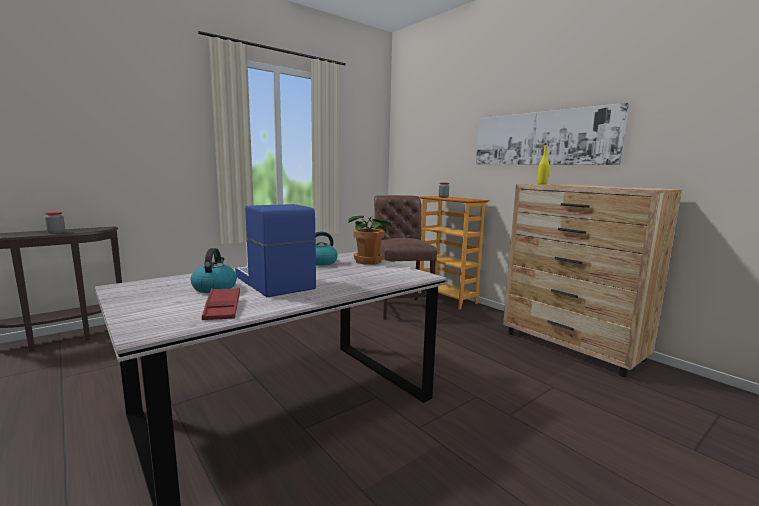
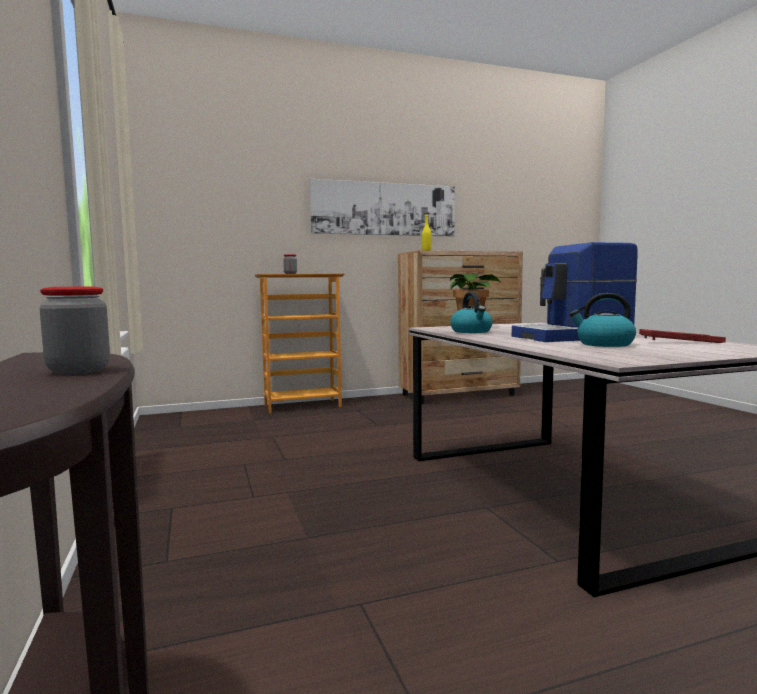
camera: 70 degrees left, 5 degrees down
brown chair [374,195,437,320] -> none

